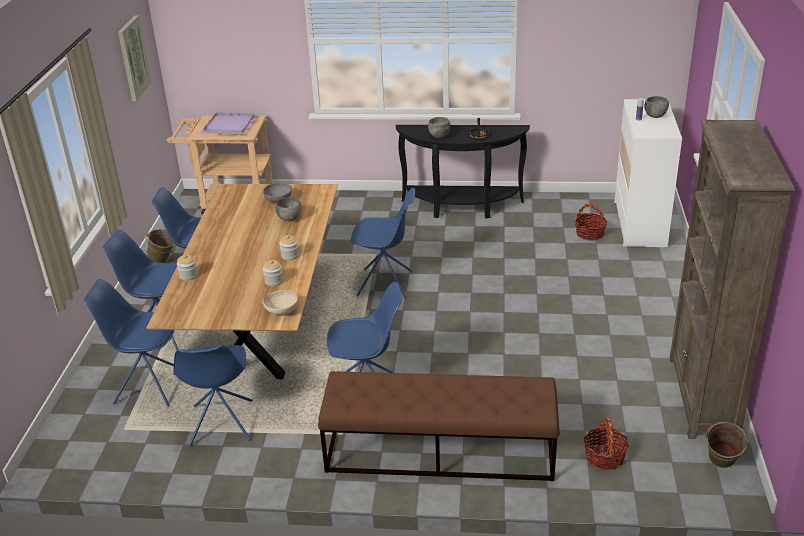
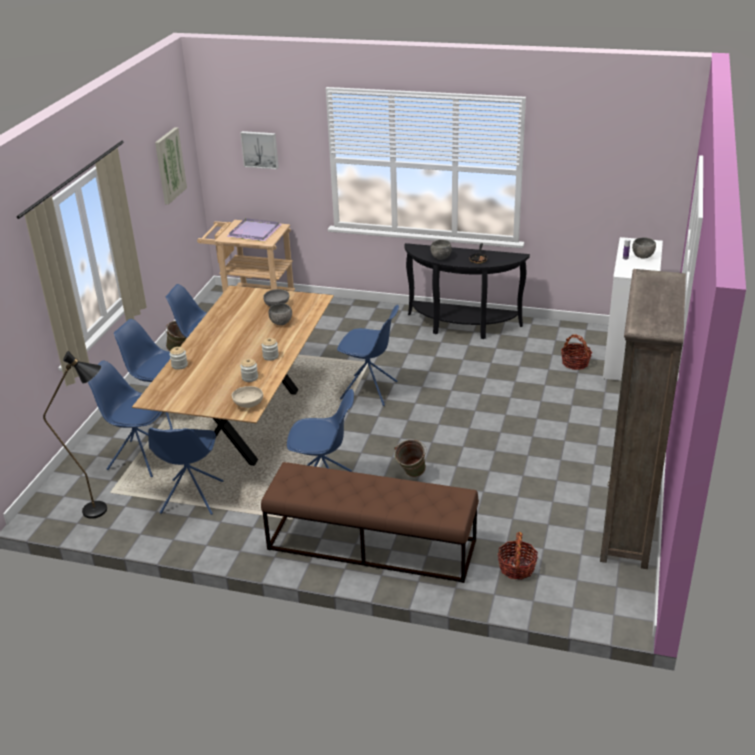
camera: 10 degrees right, 0 degrees up
green bucket [705,422,749,468] -> green bucket moved to [394,439,427,477]
none -> black floor lamp [43,351,107,519]
none -> picture [240,131,279,169]

